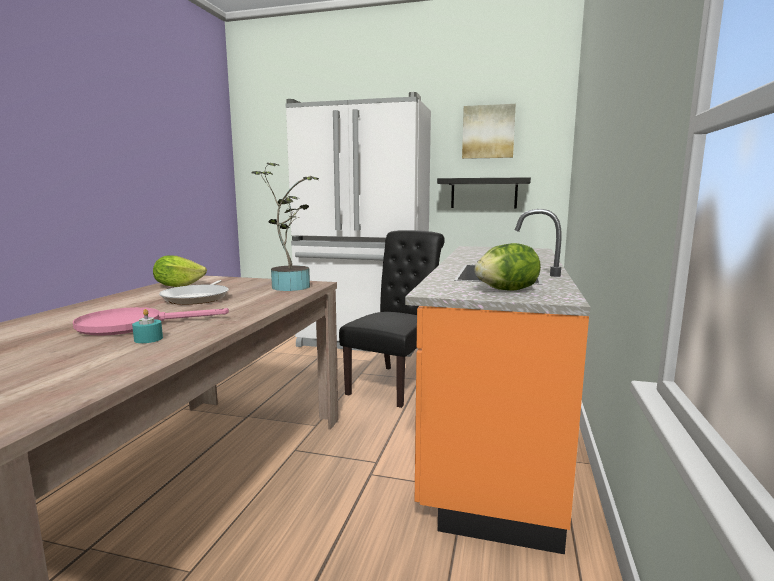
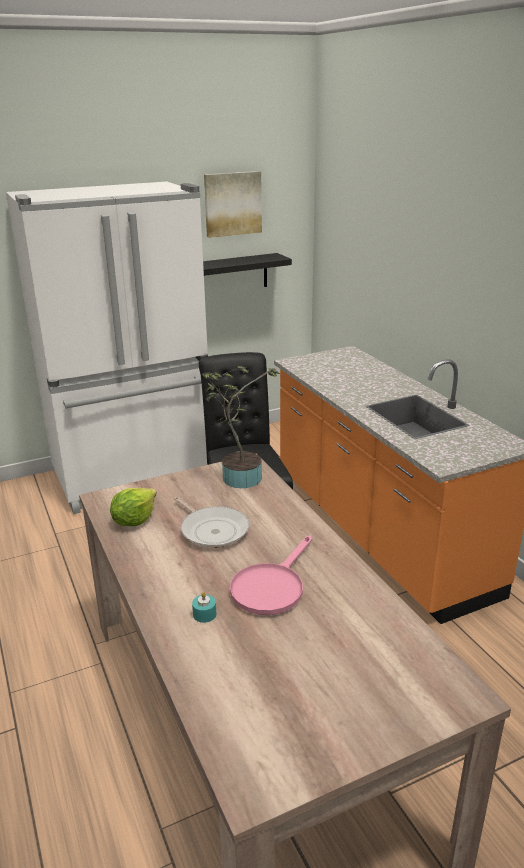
camera: 40 degrees left, 15 degrees up
turquoise candle [132,309,163,343] -> turquoise candle moved to [192,592,216,623]
lettuce [475,243,541,290] -> none

